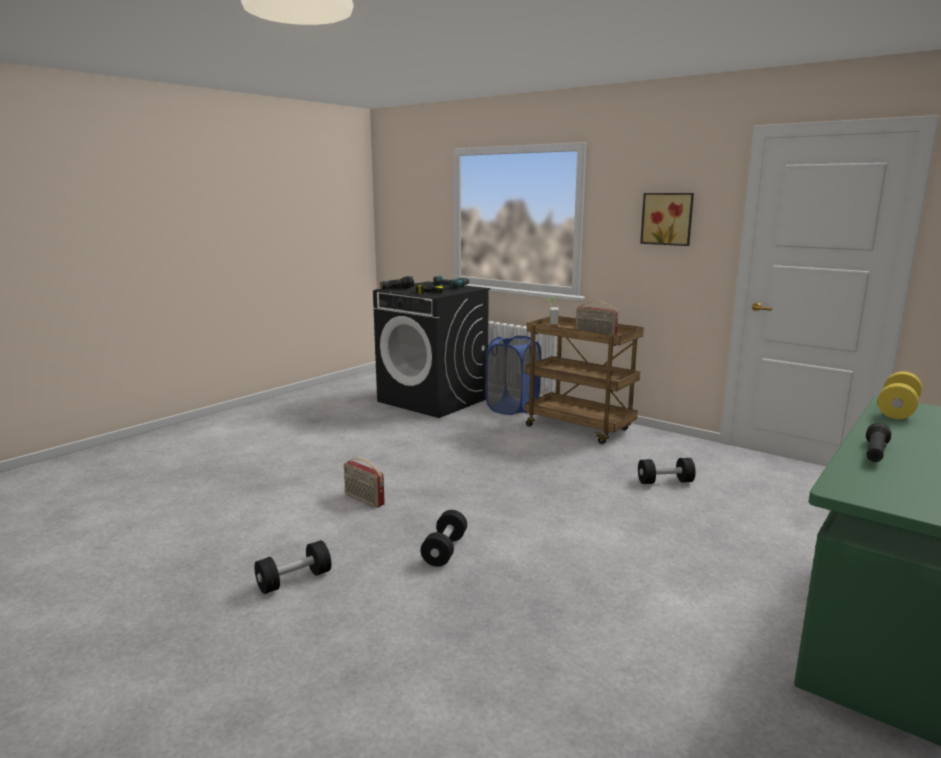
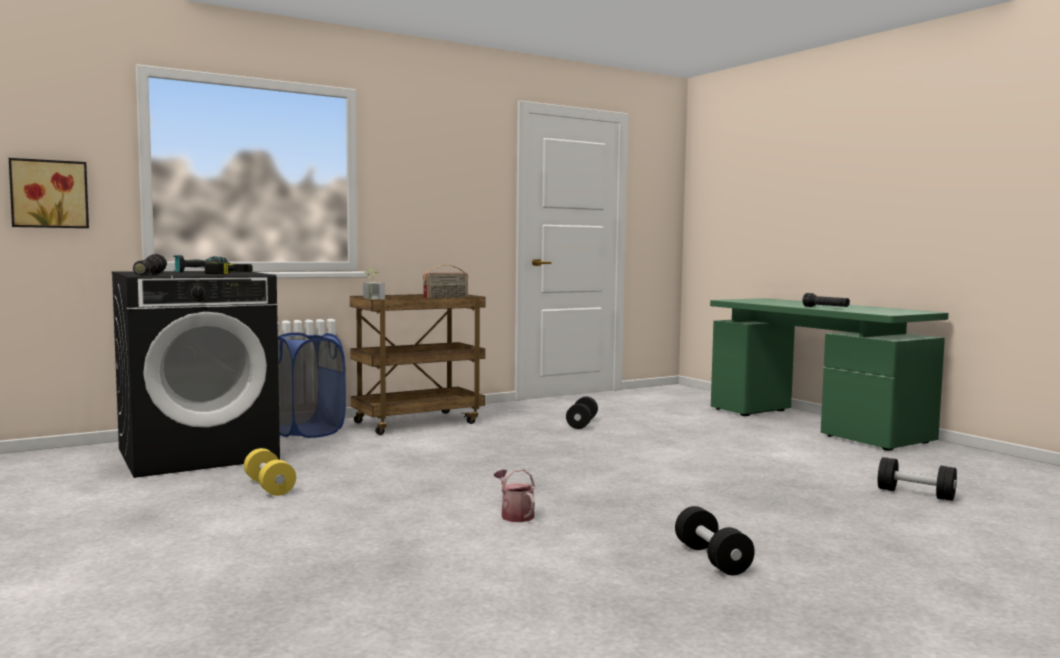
camera: 70 degrees left, 10 degrees down
radio [344,458,385,508] -> watering can [494,469,535,522]
black dumbbell [420,510,467,567] -> black dumbbell moved to [878,457,957,501]
picture [640,193,694,246] -> picture moved to [9,158,89,228]
yellow dumbbell [878,372,922,419] -> yellow dumbbell moved to [244,448,296,496]

